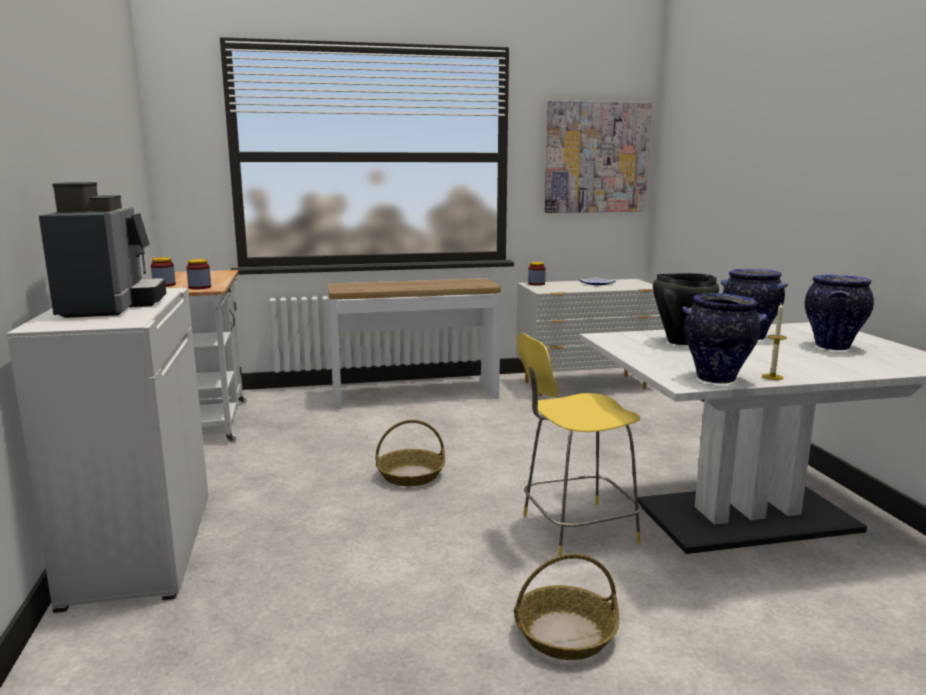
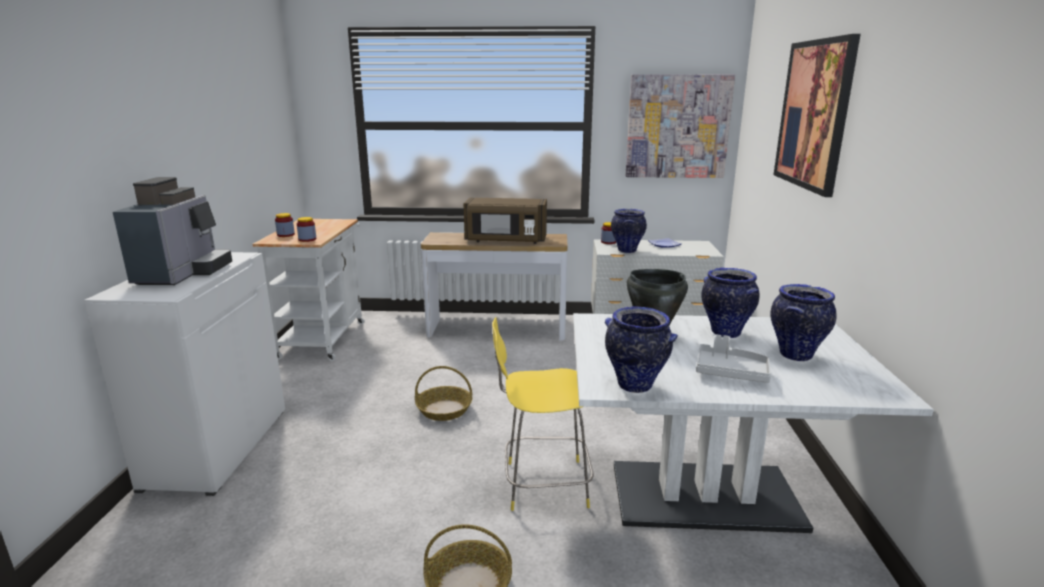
camera: 15 degrees right, 5 degrees up
candle [762,303,787,380] -> none
none -> brown microwave [464,198,547,244]
none -> vase [611,209,647,253]
none -> grey tray [696,334,771,383]
none -> picture [774,34,861,197]

